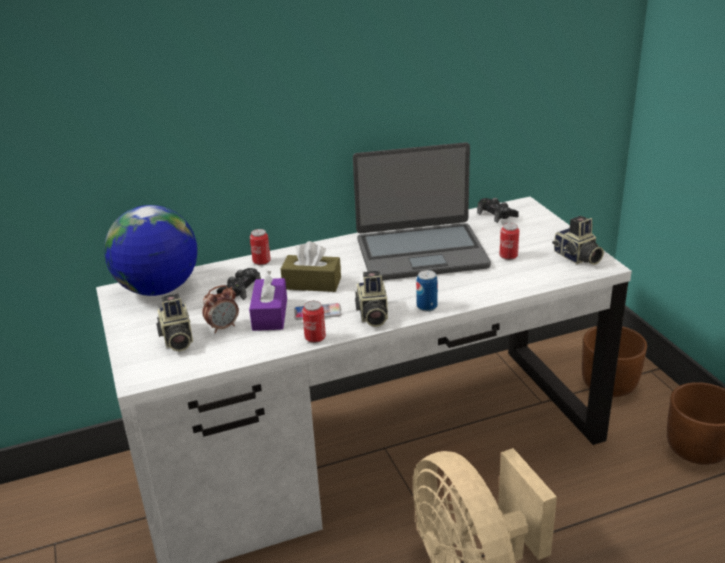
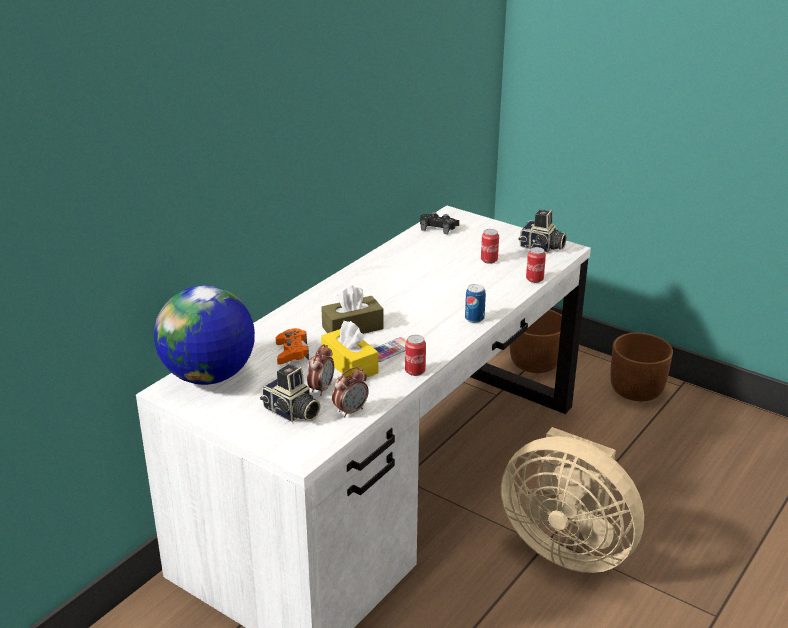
camera: 35 degrees left, 0 degrees up
black game controller [217,268,261,300] -> orange game controller [276,328,309,365]
purple tissue box [249,270,287,331] -> yellow tissue box [321,321,378,377]
can [250,229,271,265] -> can moved to [526,247,546,283]
laptop [353,142,491,280] -> none
camera [355,271,388,327] -> none
none -> alarm clock [332,367,369,418]

